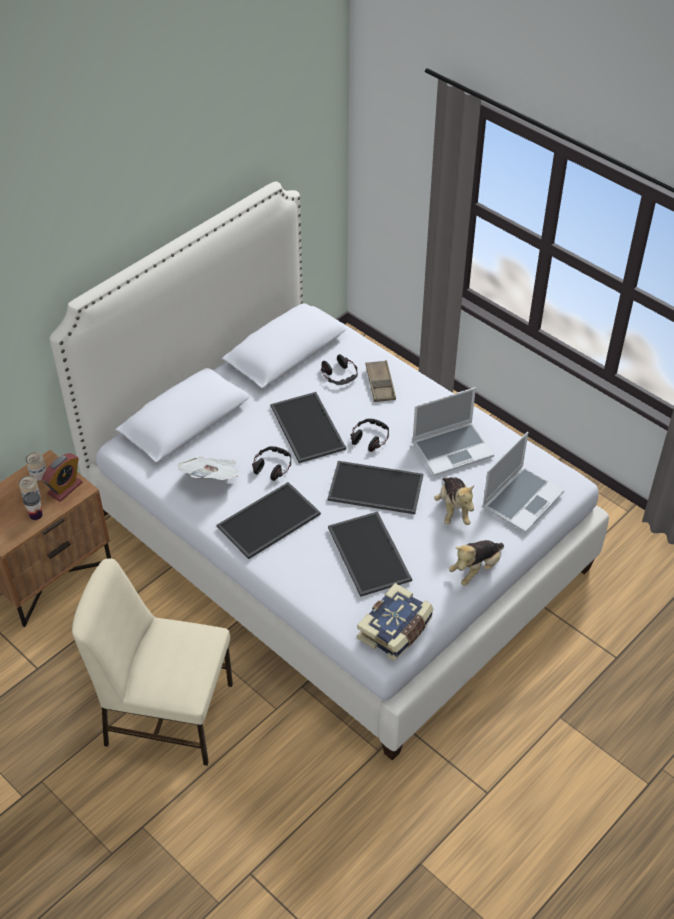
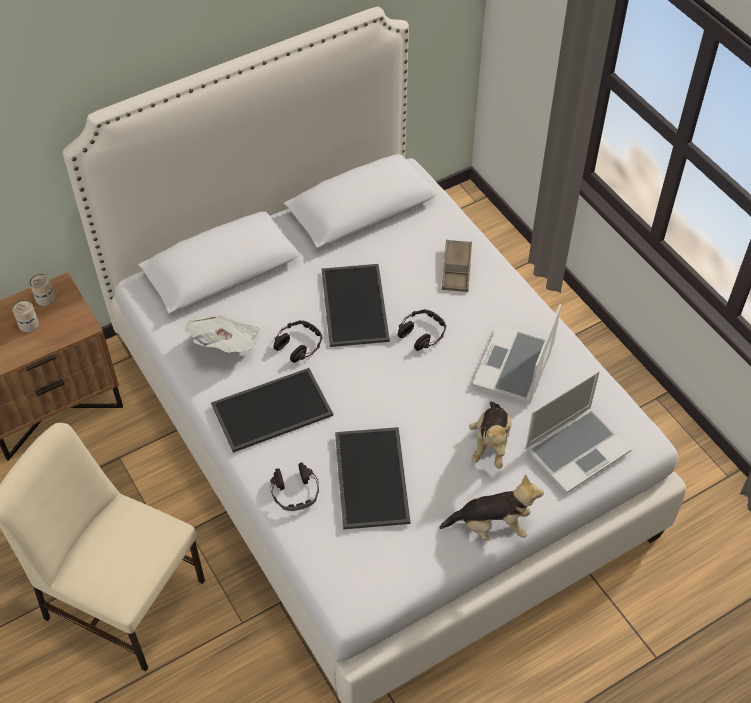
camera: 15 degrees right, 5 degrees up
cup [23,492,43,520] -> none
alarm clock [42,453,82,502] -> none
headphones [321,354,358,385] -> headphones moved to [270,462,319,511]
tray [327,461,423,514] -> none
book [357,583,433,661] -> none
laptop [412,387,494,476] -> laptop turned 120 degrees clockwise [472,304,561,404]
plush toy [449,540,504,586] -> plush toy turned 150 degrees counterclockwise [439,474,544,541]

